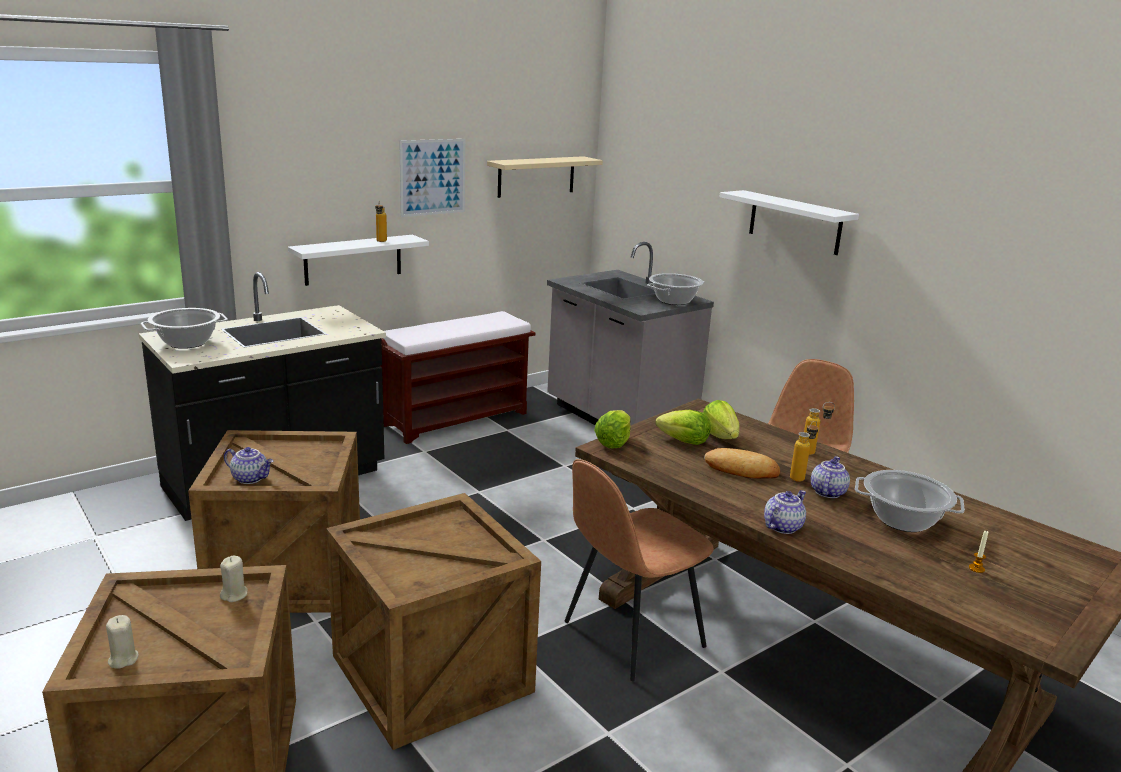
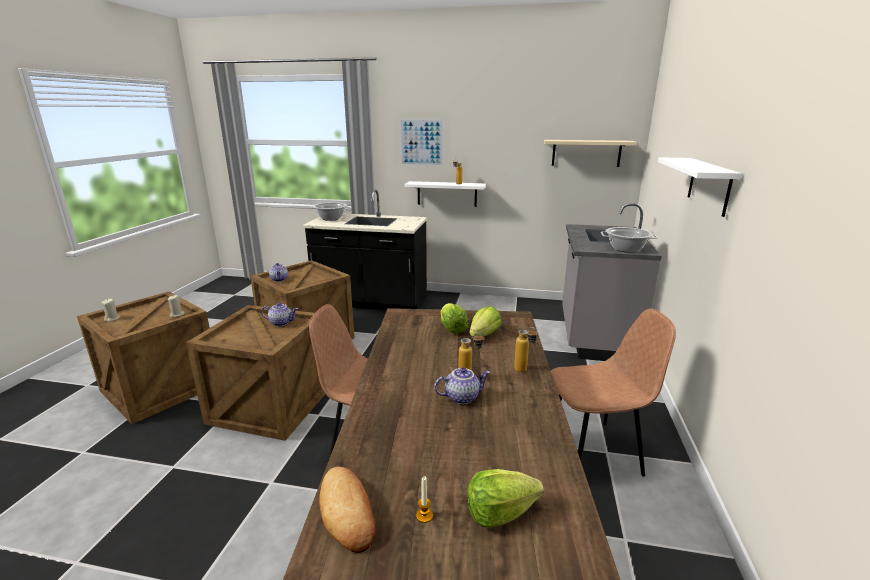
camera: 50 degrees right, 0 degrees up
brown bench [380,311,536,444] -> none
picture [399,139,465,217] -> picture moved to [399,119,444,166]
lettuce [594,410,631,448] -> lettuce moved to [467,469,544,528]
bread [704,448,780,479] -> bread moved to [319,467,376,553]
teapot [764,490,806,534] -> teapot moved to [261,303,298,326]
cooking pot [855,470,965,532] -> none

